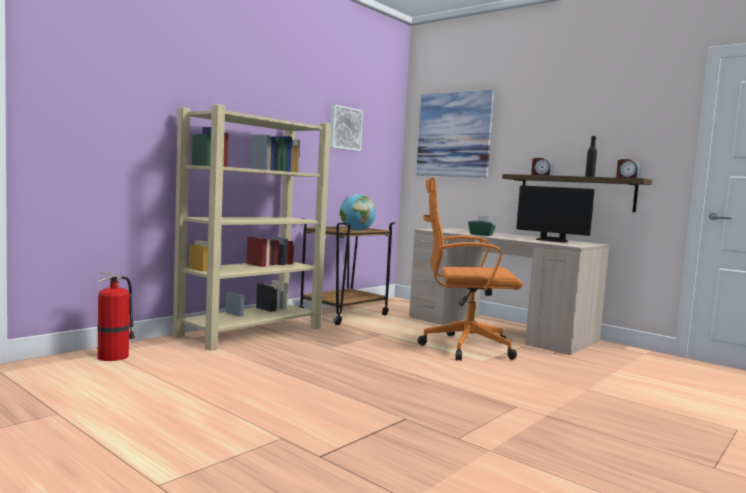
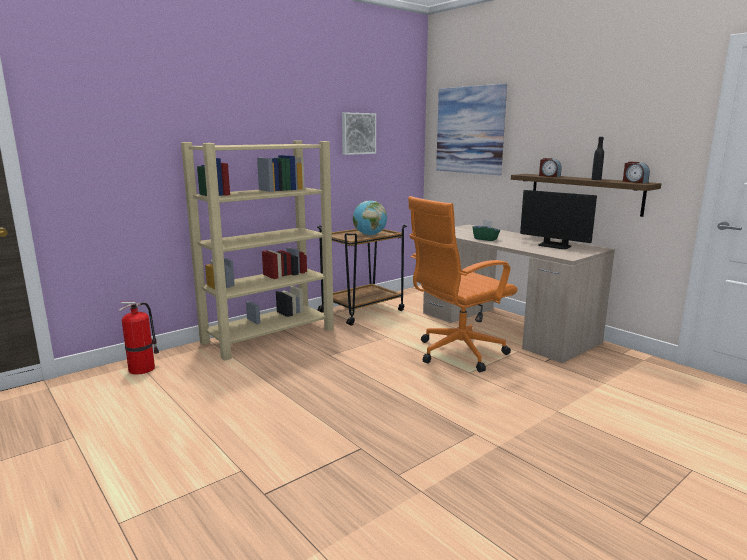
camera: 10 degrees right, 10 degrees up
orange office chair [417,177,523,361] -> orange office chair turned 45 degrees counterclockwise [408,196,518,372]

